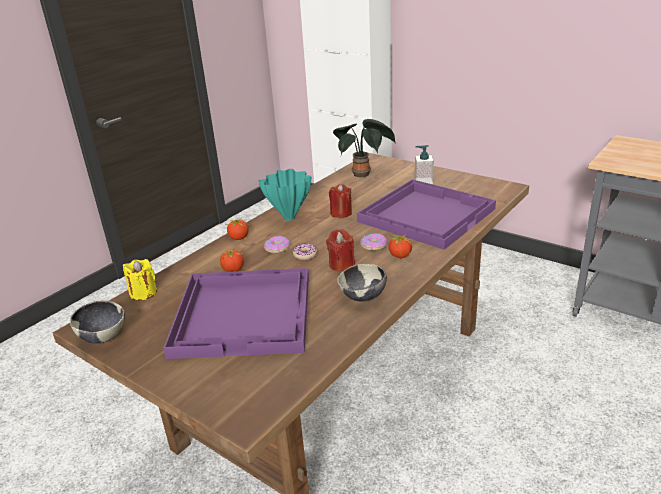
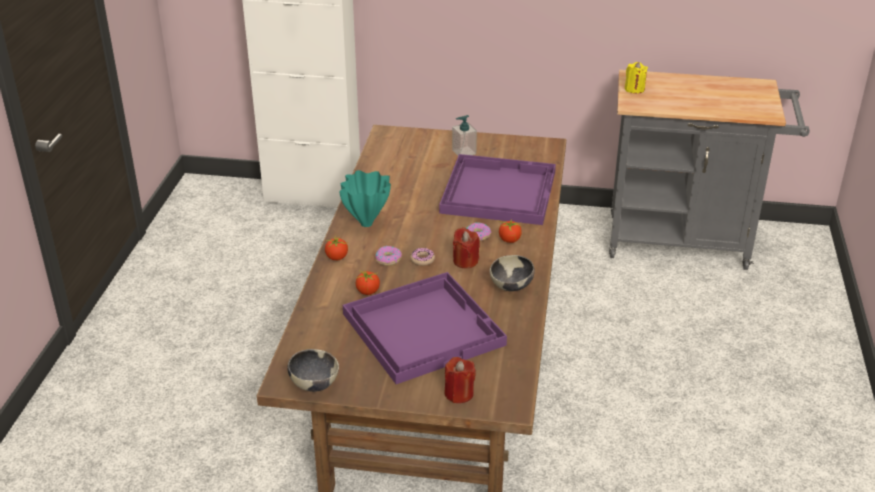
camera: 30 degrees left, 5 degrees up
yellow candle [123,259,157,300] -> yellow candle moved to [625,62,648,94]
red candle [329,184,352,218] -> red candle moved to [445,357,476,403]
potted plant [333,119,395,177] -> none

